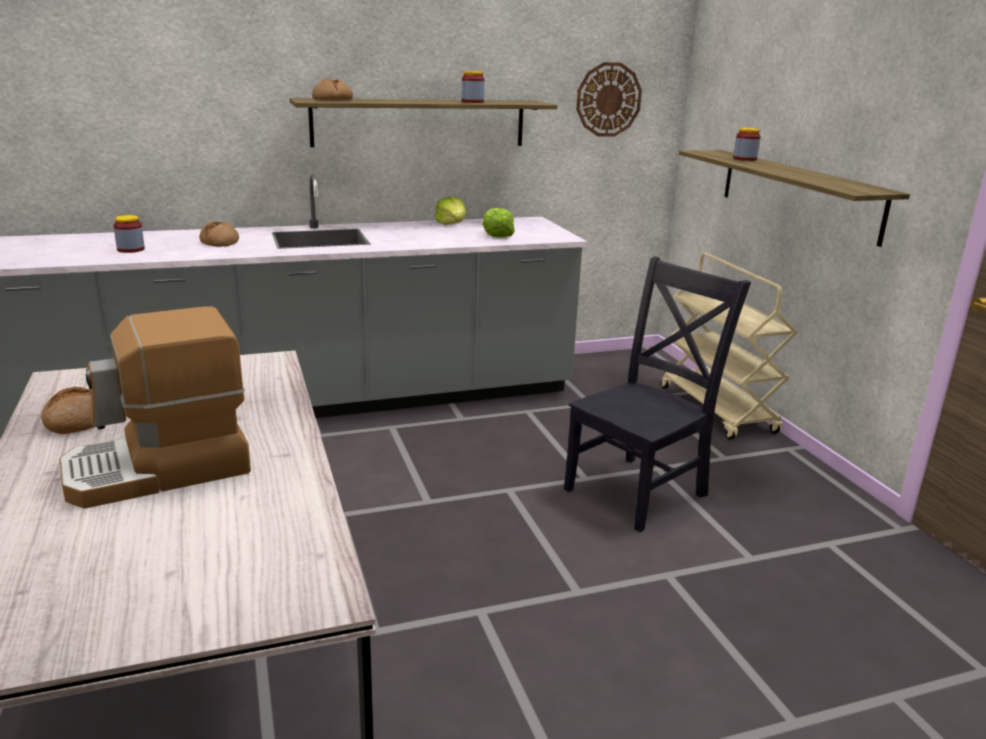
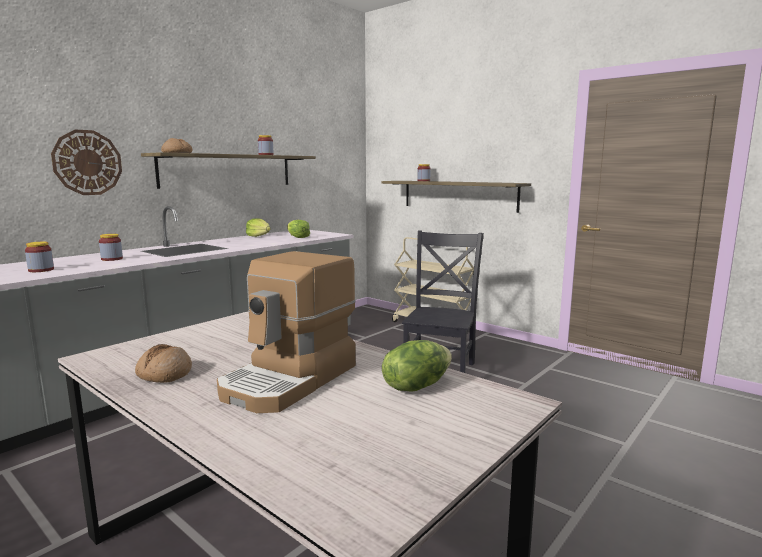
camera: 30 degrees left, 10 degrees down
bread [199,221,239,247] -> jar [99,234,123,261]
wall clock [576,62,642,137] -> wall clock moved to [51,129,122,195]
none -> lettuce [382,340,452,392]

